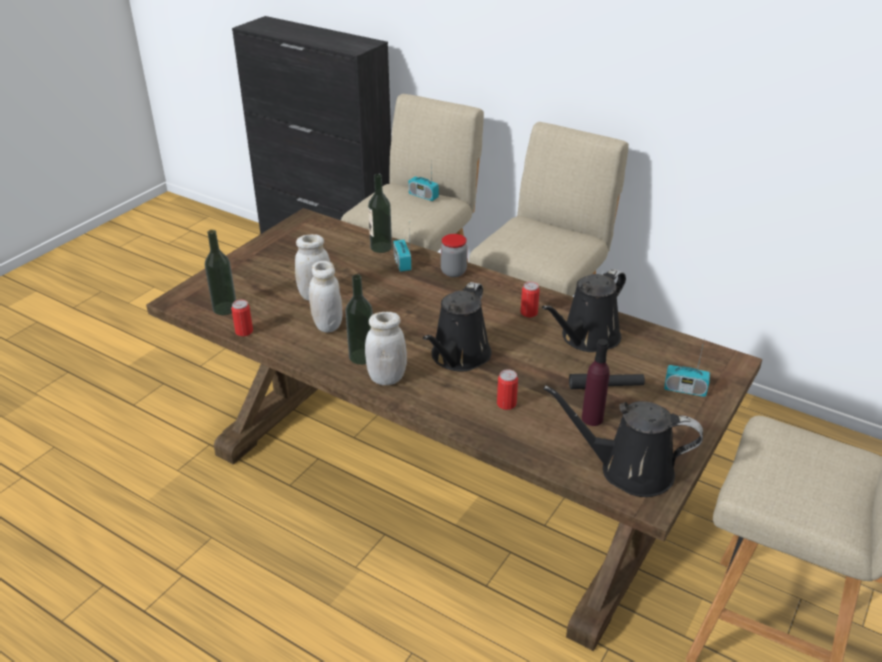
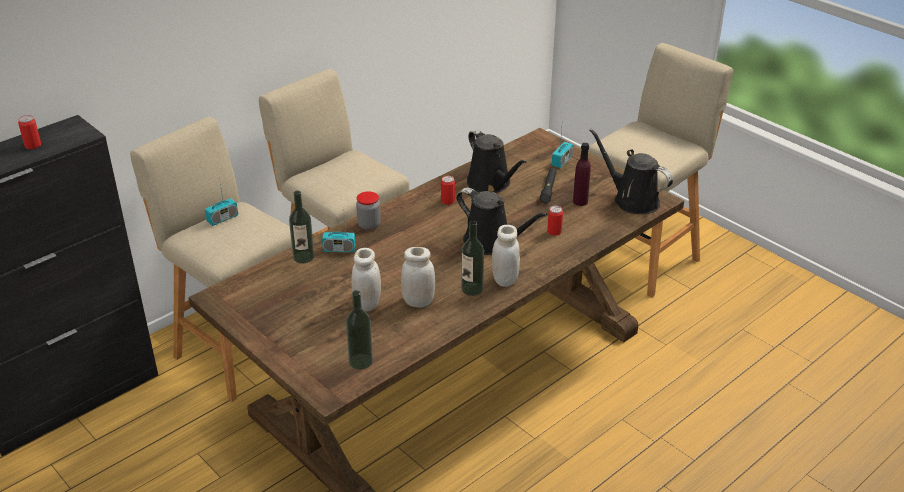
camera: 75 degrees left, 0 degrees up
can [231,300,253,336] -> can moved to [18,115,41,149]
black watering can [544,385,703,497] -> black watering can turned 105 degrees clockwise [589,128,673,214]

